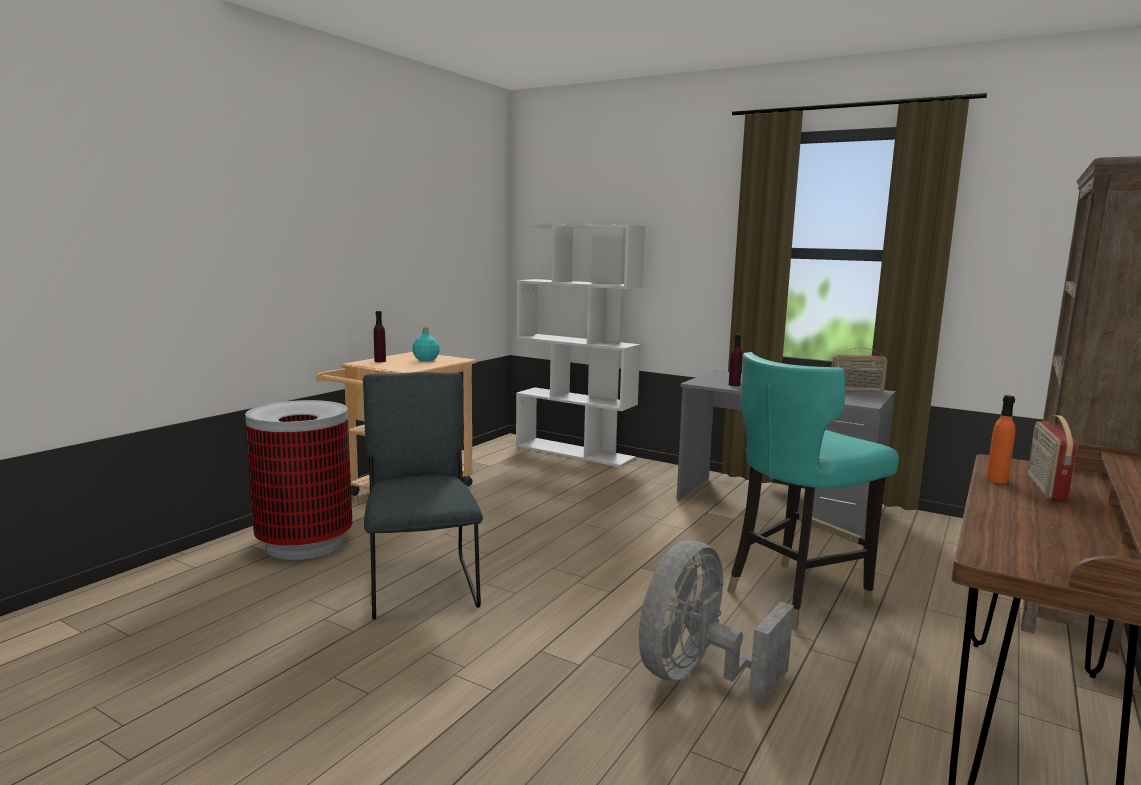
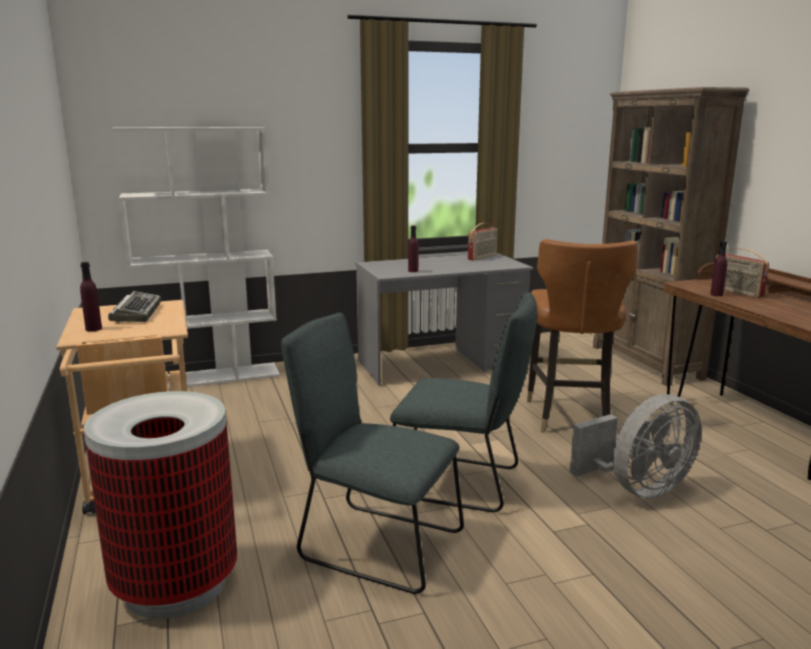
camera: 50 degrees left, 5 degrees up
turquoise bottle [412,327,440,361] -> keyboard [108,291,161,322]
grey fan [639,540,794,704] -> grey fan turned 105 degrees counterclockwise [570,394,702,499]
turquoise chair [727,352,899,629] -> brown chair [527,239,638,433]
orange bottle [986,395,1015,484] -> purple bottle [710,241,728,296]
none -> grey chair [390,292,537,512]

